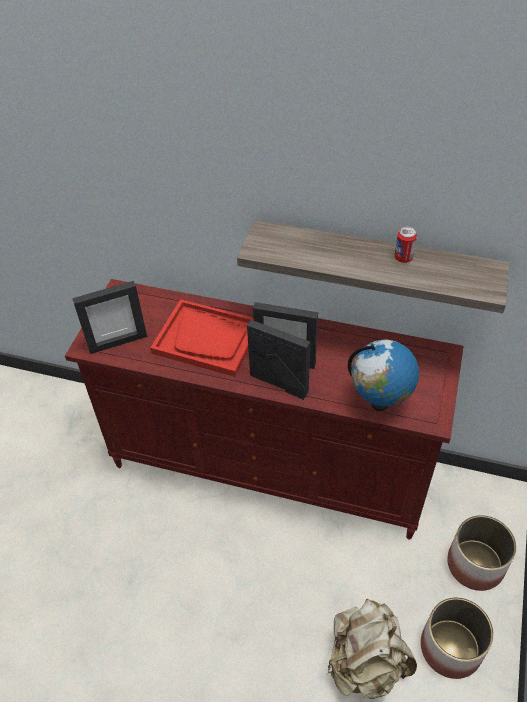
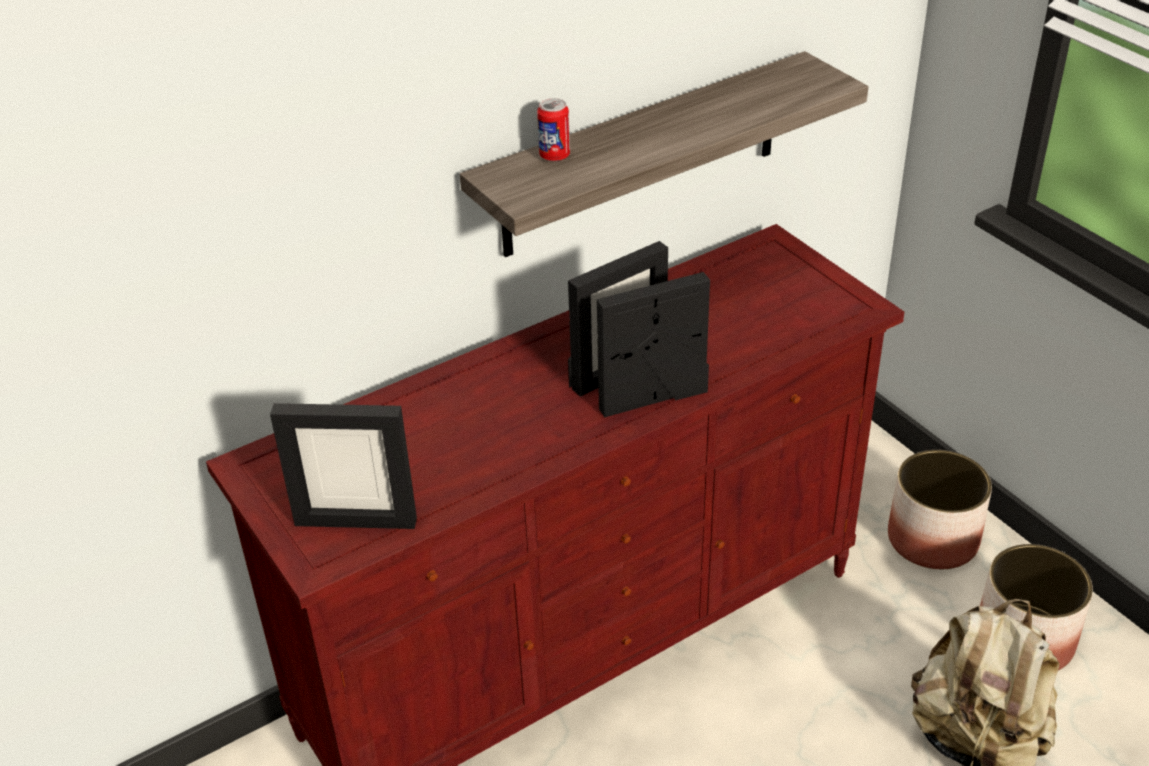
camera: 50 degrees left, 10 degrees down
picture frame [72,281,147,354] -> picture frame turned 75 degrees clockwise [270,403,417,529]
red tray [150,299,253,377] -> none
globe [348,340,419,411] -> none
can [395,227,417,263] -> can moved to [537,98,570,162]

